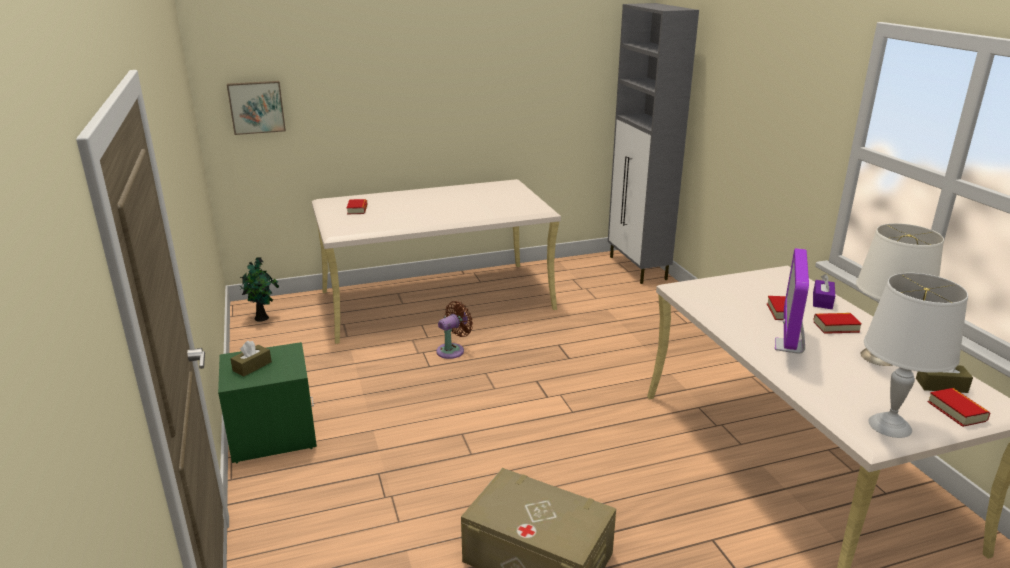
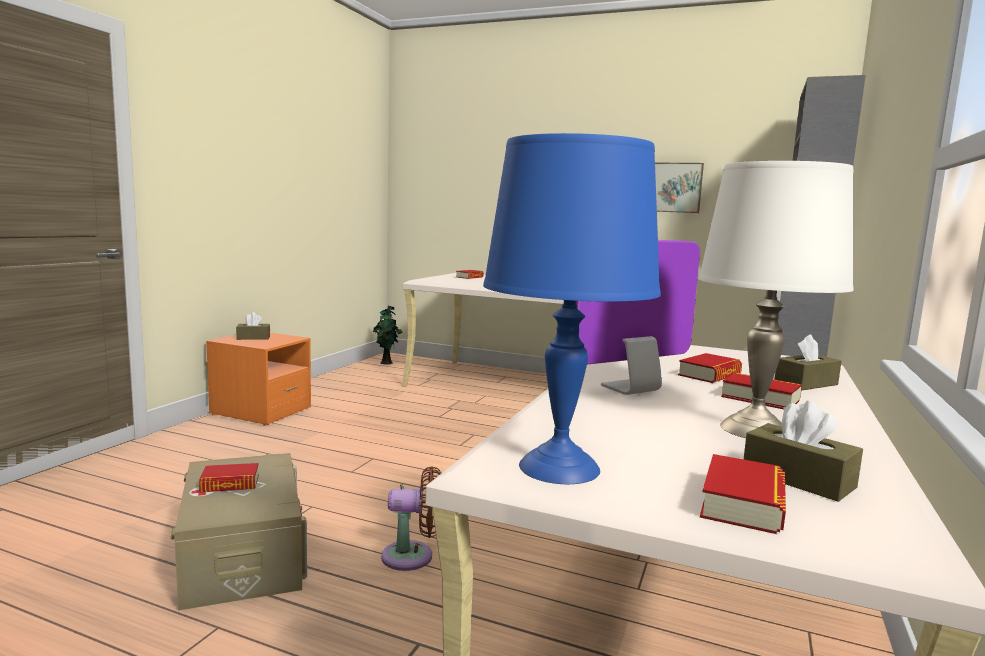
camera: 40 degrees right, 15 degrees down
green nightstand [218,342,317,464] -> orange nightstand [206,333,311,426]
picture [227,81,286,135] -> picture moved to [655,163,704,213]
brown fan [436,301,473,359] -> brown fan moved to [381,466,441,571]
purple tissue box [813,274,835,309] -> brown tissue box [774,334,841,391]
white table lamp [864,273,968,438] -> blue table lamp [483,133,661,484]
none -> book [199,463,259,492]

